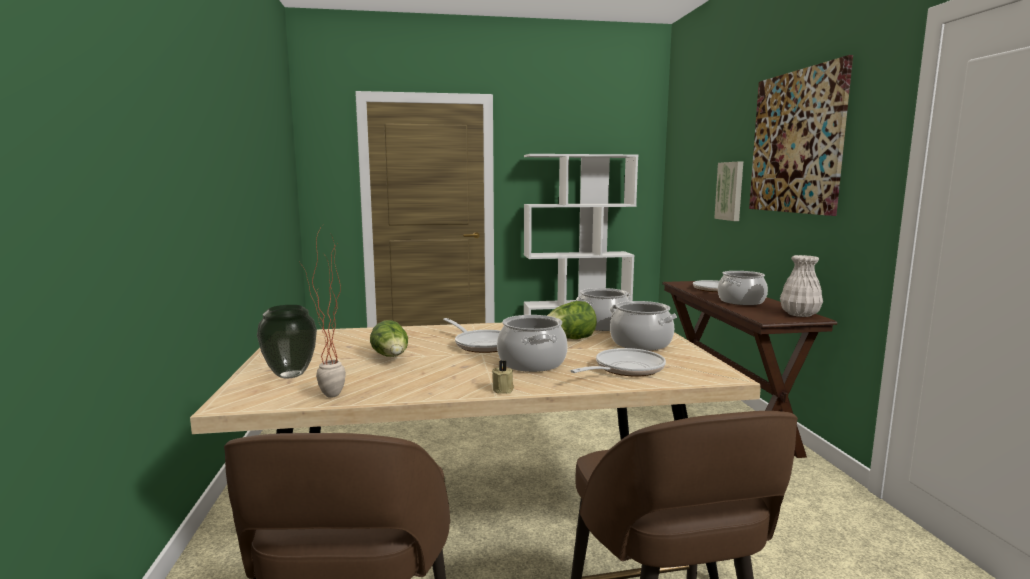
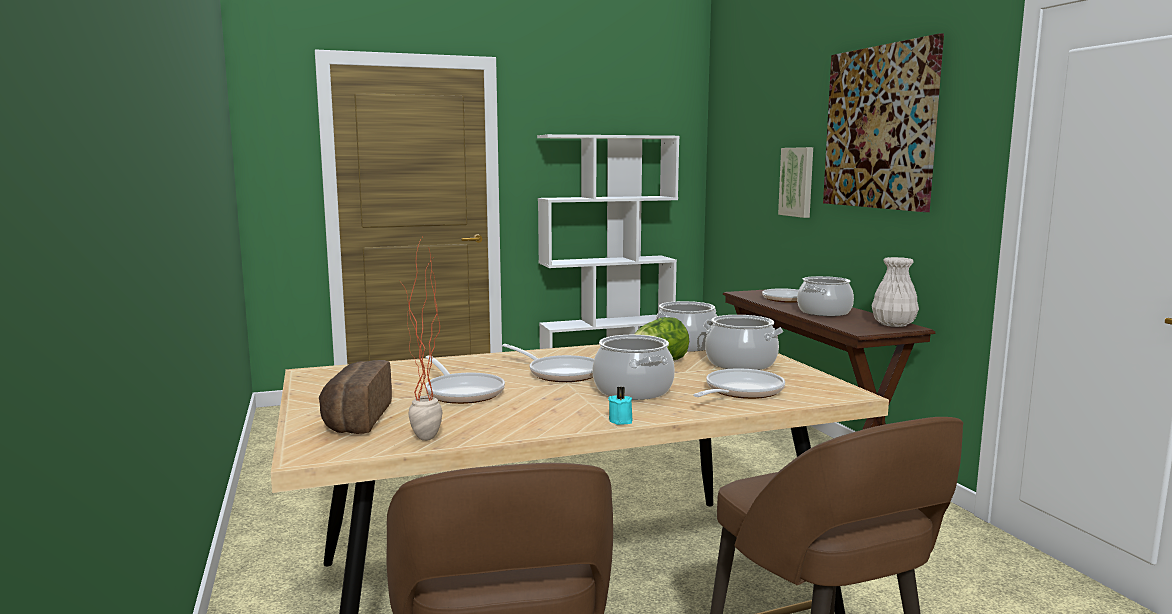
camera: 10 degrees left, 0 degrees up
vase [257,305,317,378] -> bread [319,360,392,434]
lettuce [370,320,408,357] -> frying pan [425,355,505,404]
beige candle [492,360,514,394] -> turquoise candle [608,387,632,425]

